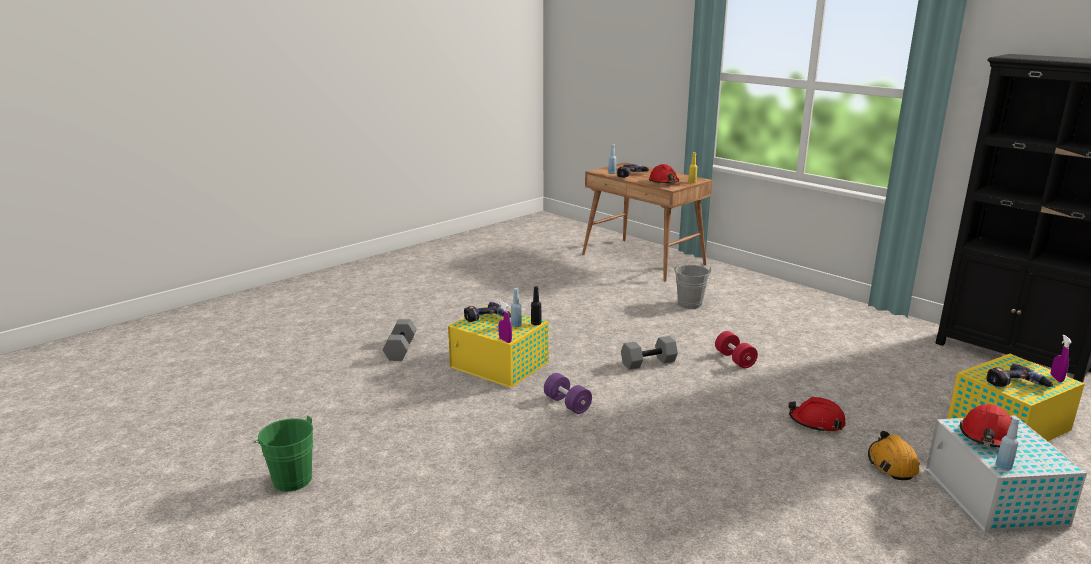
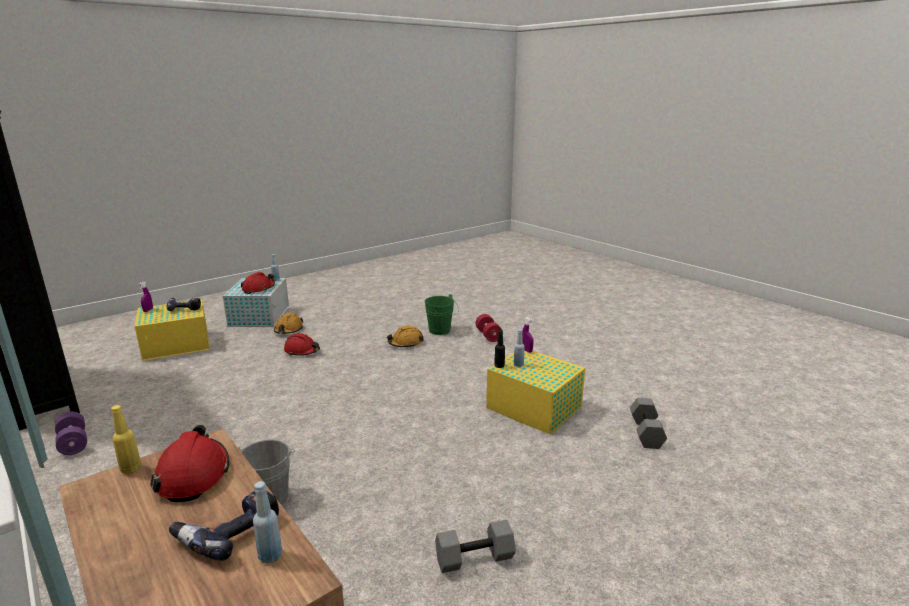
camera: 175 degrees left, 0 degrees up
green bucket [253,416,313,492] -> green bucket moved to [424,294,459,335]
power drill [464,302,511,322] -> none
purple dumbbell [544,373,592,414] -> purple dumbbell moved to [55,412,87,455]
grey dumbbell [621,336,678,370] -> grey dumbbell moved to [435,520,516,573]
red dumbbell [715,331,758,368] -> red dumbbell moved to [475,314,502,342]
none -> orange hard hat [387,326,424,347]

